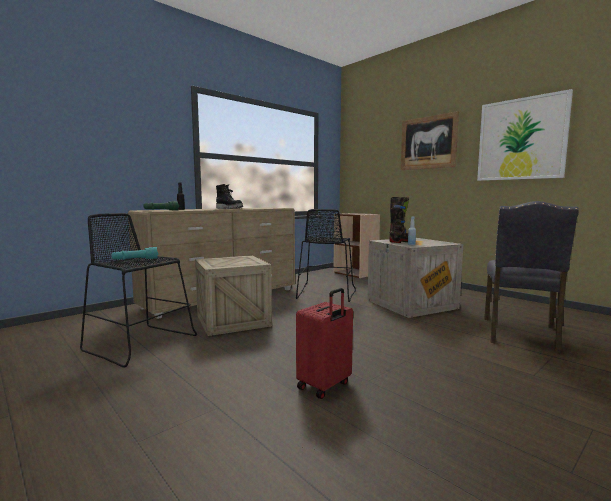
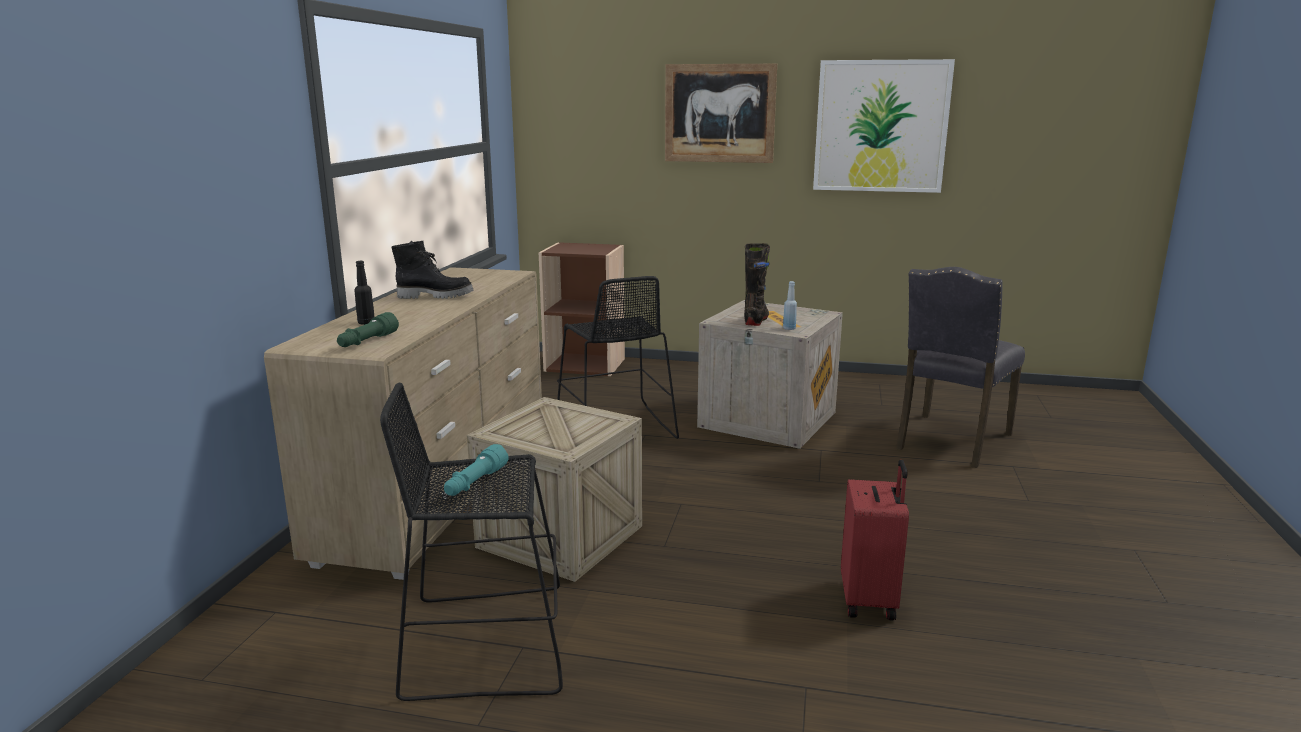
camera: 35 degrees left, 10 degrees up
grey chair [484,201,579,353] -> grey chair turned 45 degrees clockwise [896,267,1025,468]

